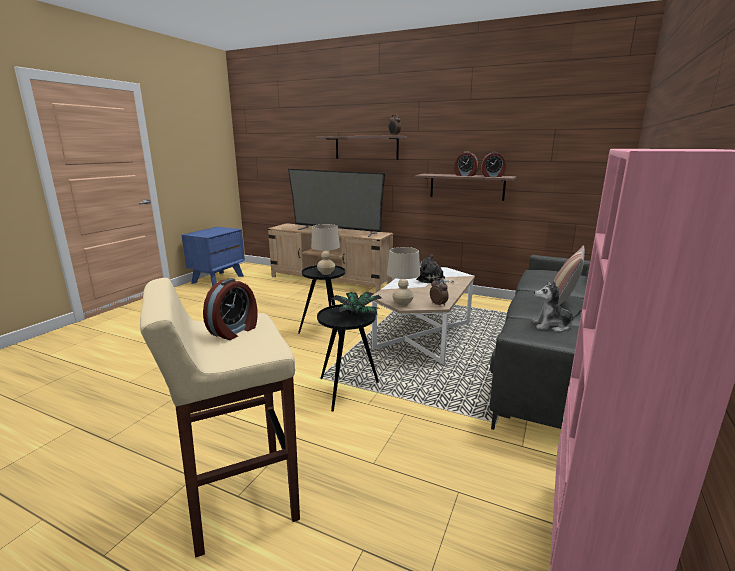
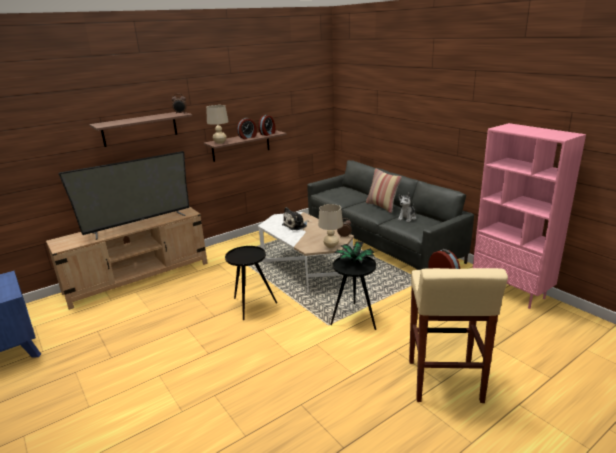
camera: 60 degrees left, 5 degrees up
beige table lamp [311,224,340,275] -> beige table lamp moved to [206,105,229,144]

